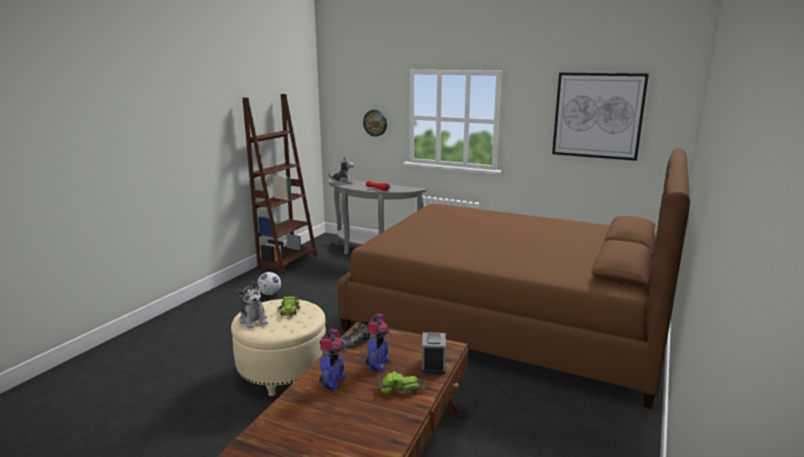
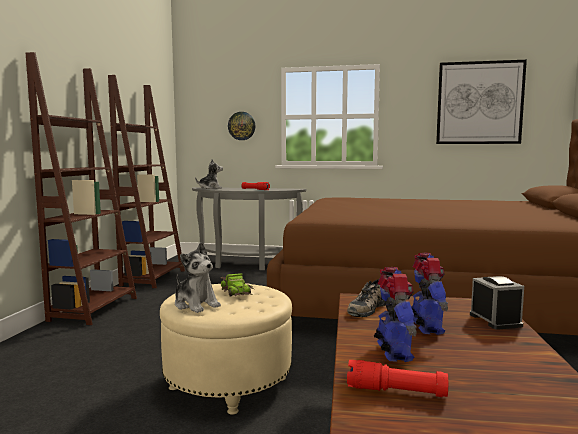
camera: 15 degrees left, 10 degrees down
football [257,272,281,295] -> none
toy car [376,371,429,395] -> none
none -> brown bookcase [26,52,137,325]
none -> red flashlight [347,360,448,397]

